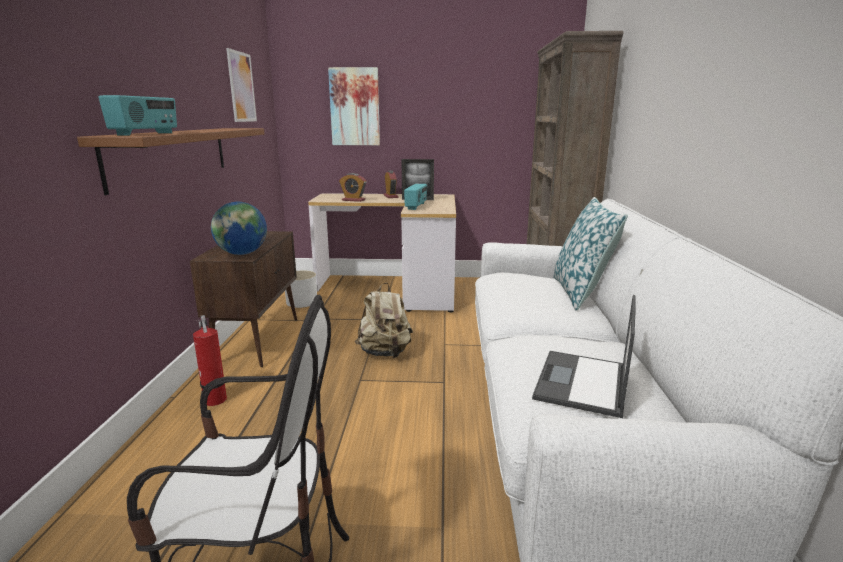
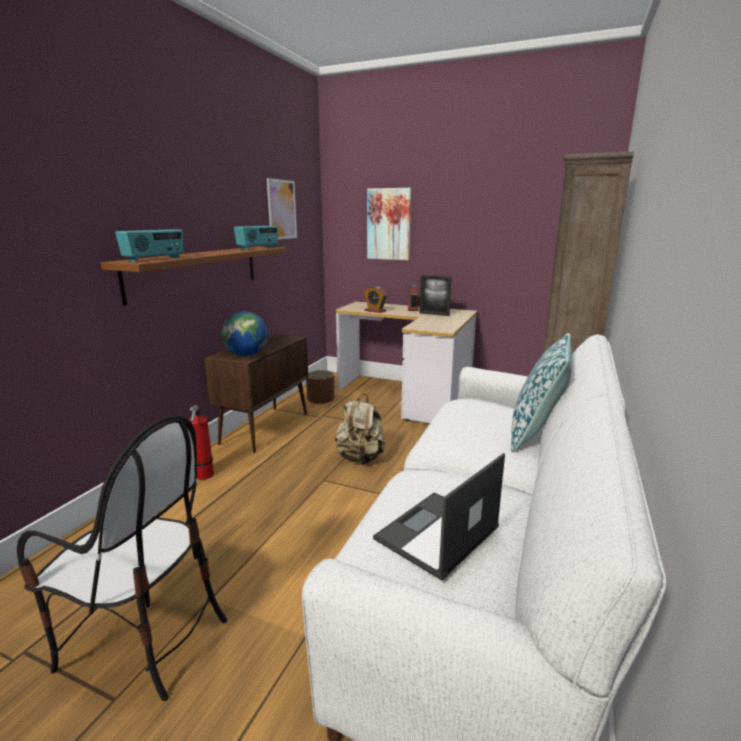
camera: 20 degrees right, 0 degrees up
white planter [285,271,317,308] -> brown planter [306,370,334,404]
radio [404,184,427,210] -> radio moved to [234,226,278,250]

